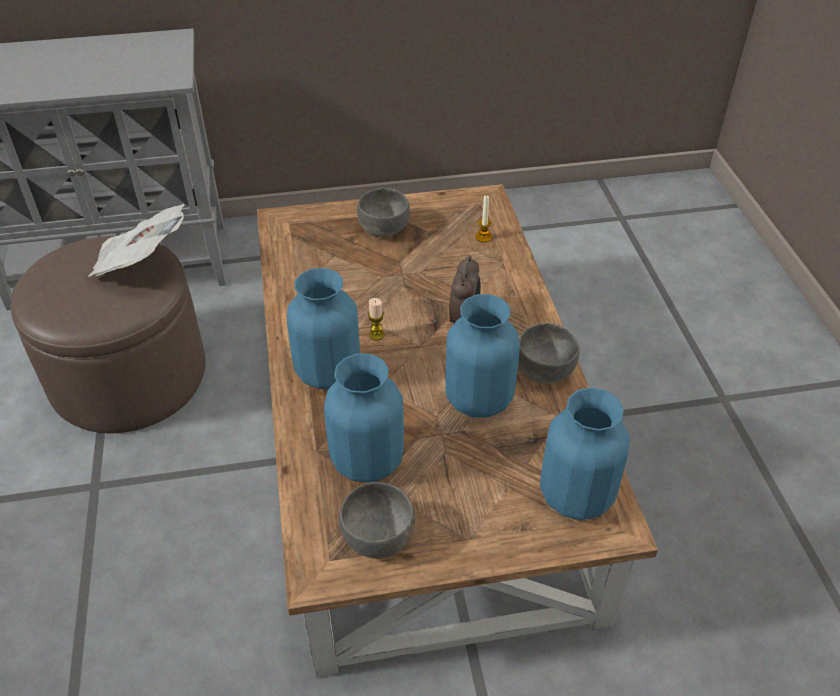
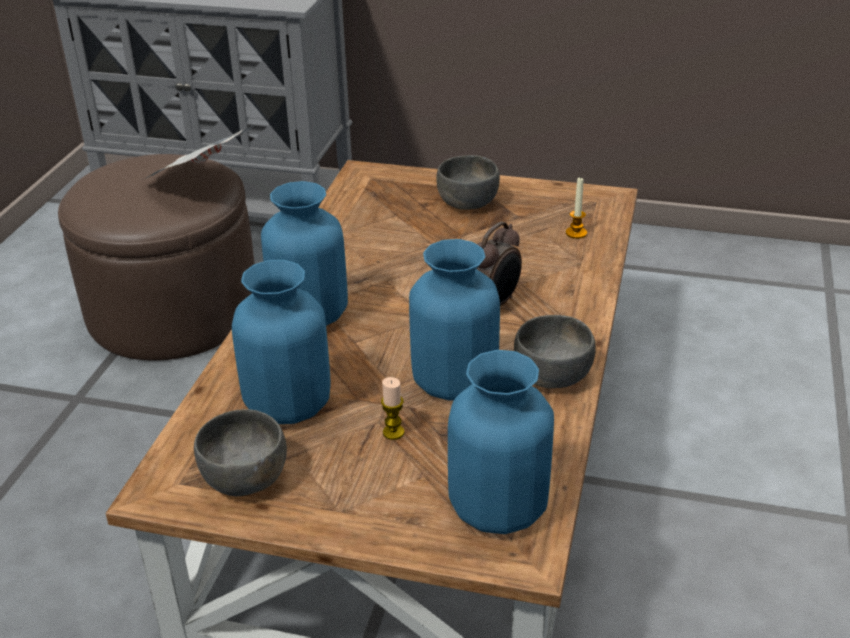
camera: 25 degrees right, 10 degrees down
candle [368,298,384,341] -> candle moved to [381,377,404,440]

